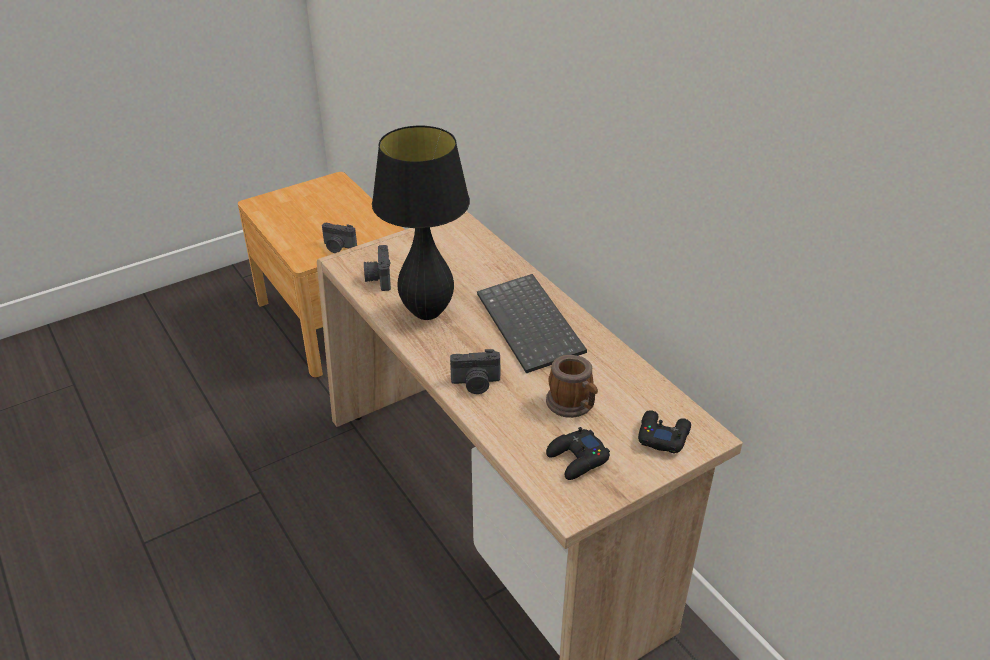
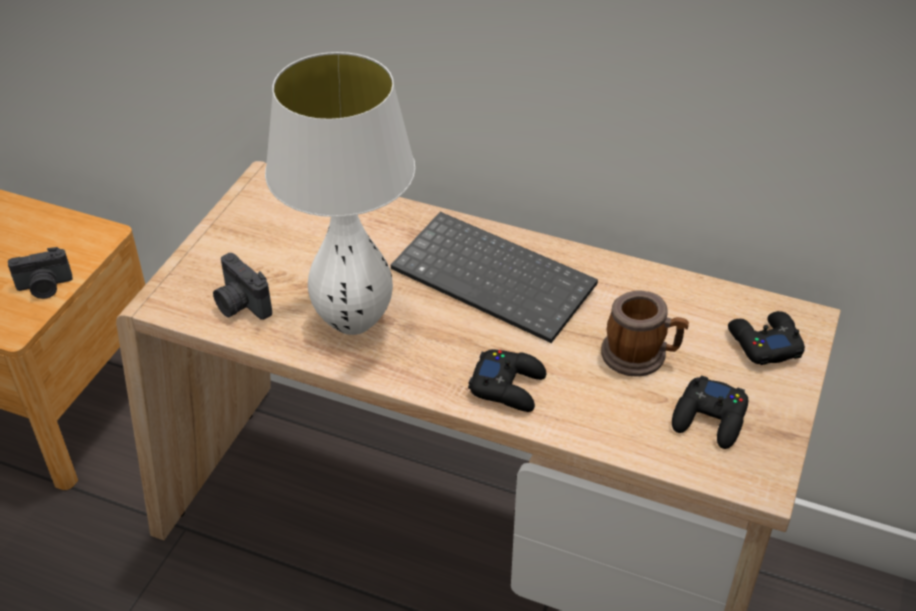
camera: 35 degrees left, 5 degrees up
black table lamp [372,126,470,320] -> white table lamp [265,52,415,335]
camera [450,349,500,394] -> black game controller [468,350,546,412]

